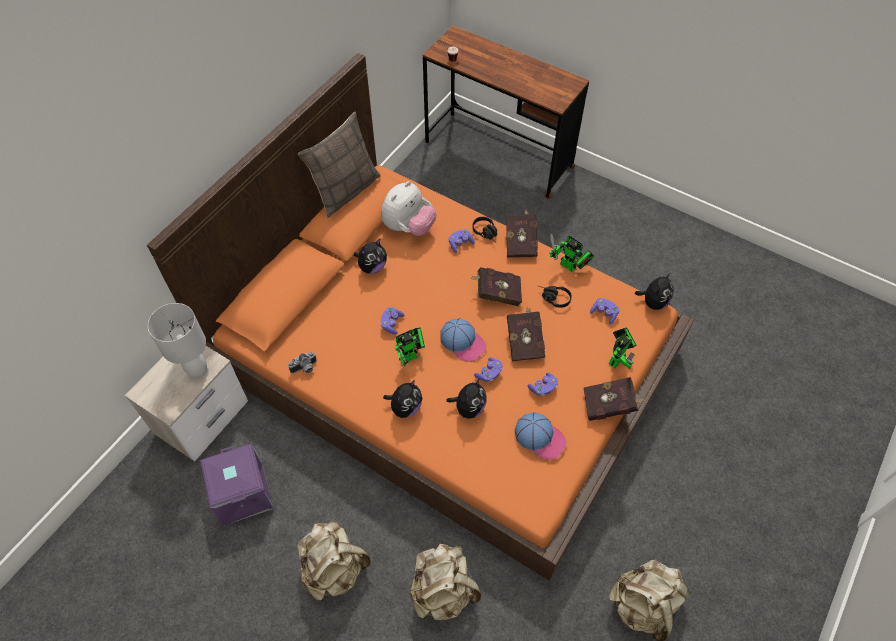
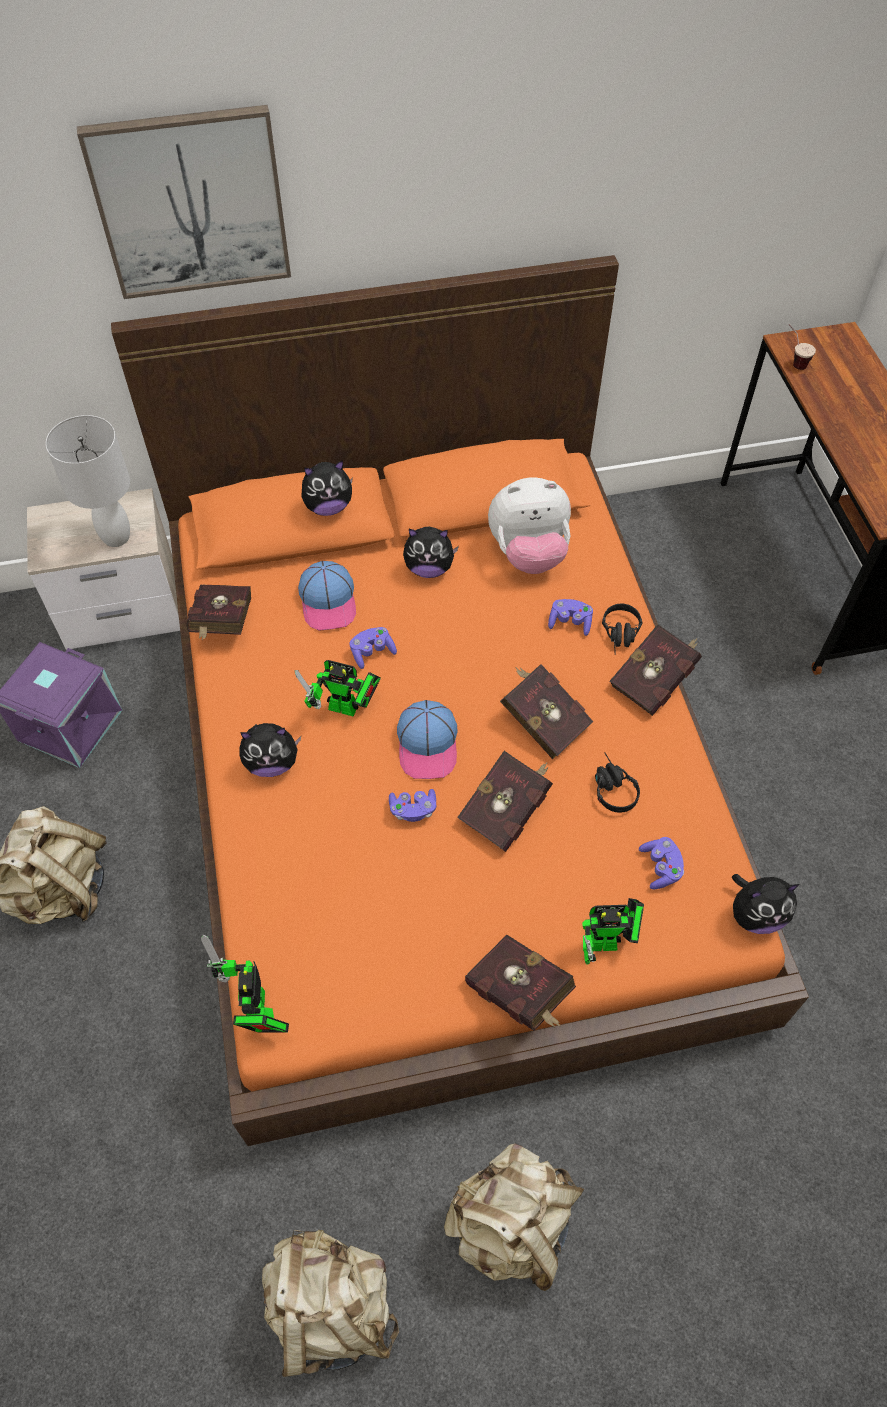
camera: 45 degrees right, 0 degrees up
camera [288,352,316,373] -> red book [187,584,251,640]
pillow [298,112,381,218] -> none
beige backpack [409,544,481,620] -> beige backpack moved to [444,1143,584,1291]
plush toy [446,379,487,419] -> plush toy moved to [301,460,353,516]
cap [515,412,567,460] -> cap moved to [298,561,356,631]
purple game controller [528,373,558,396] -> none
toy robot [550,233,594,272] -> toy robot moved to [201,935,289,1033]
none -> picture [77,105,291,299]

